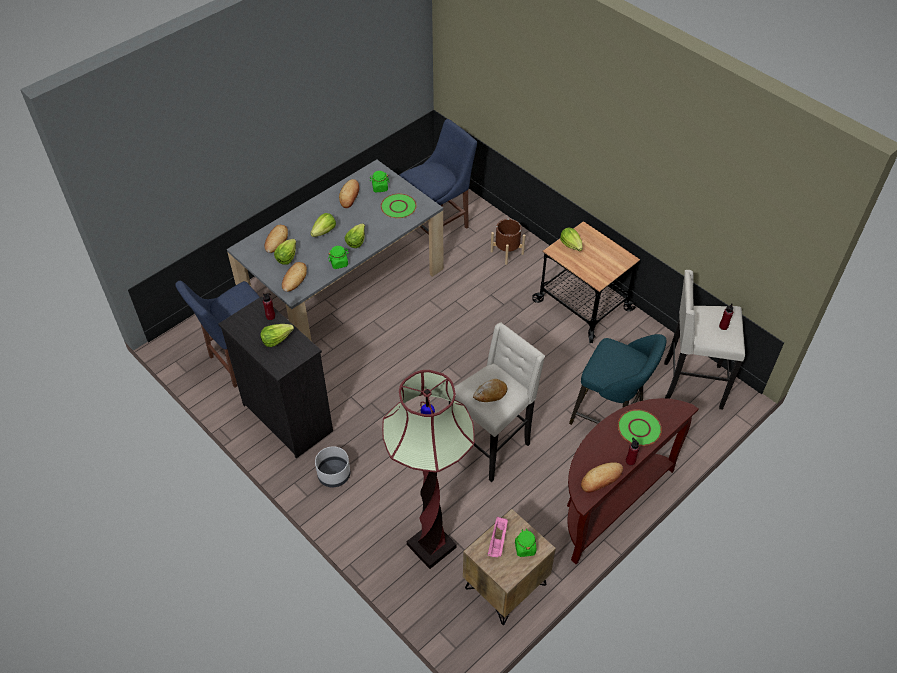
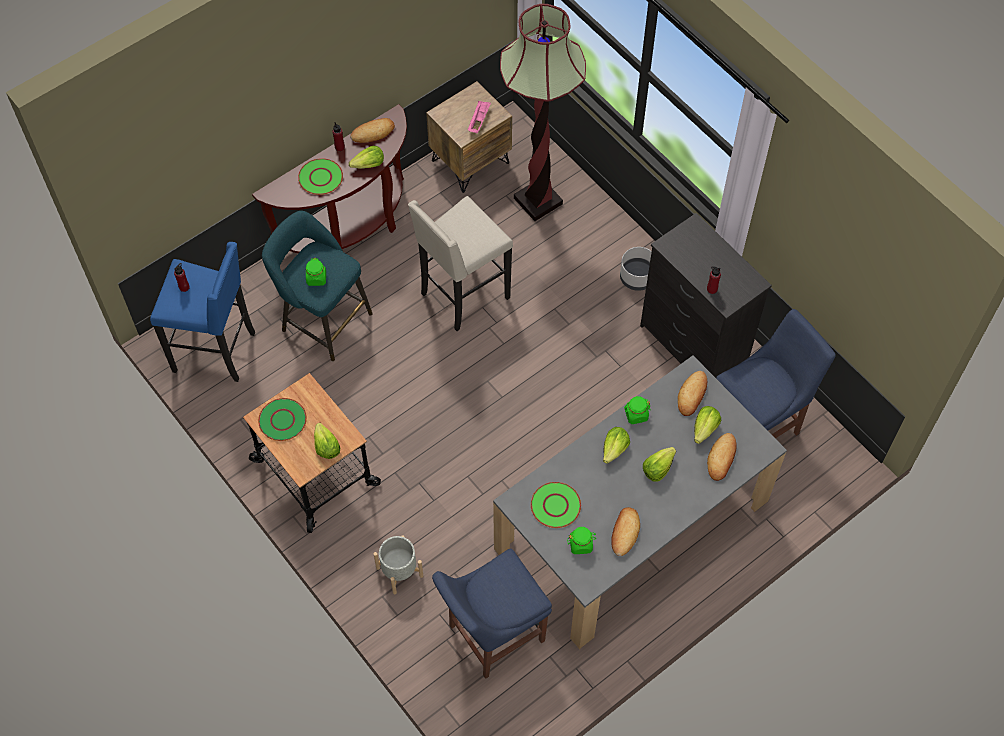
camera: 175 degrees left, 10 degrees up
lettuce [260,324,294,347] -> lettuce moved to [349,146,384,169]
bread [473,378,507,402] -> none
brown planter [490,219,526,265] -> grey planter [374,535,423,594]
green jar [515,529,536,557] -> green jar moved to [306,258,326,286]
beige stool [664,270,745,409] -> blue stool [150,242,255,382]
none -> green plate [258,398,307,441]

